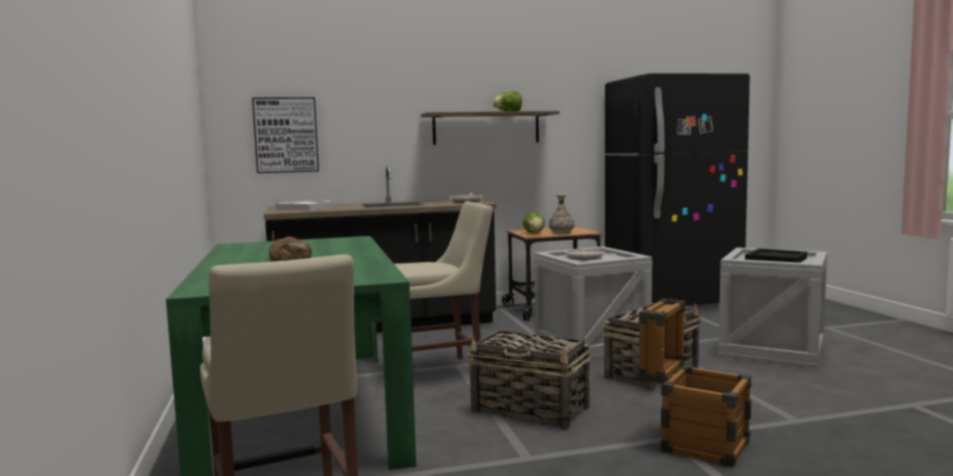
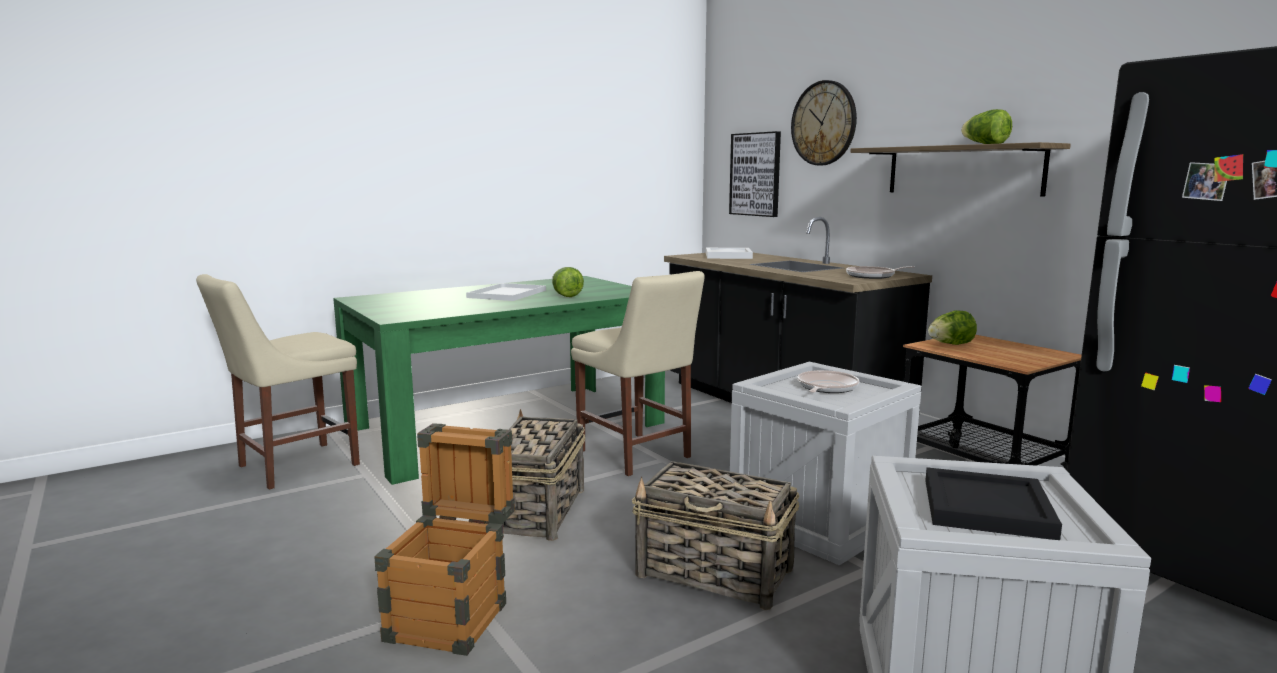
camera: 70 degrees right, 5 degrees up
bread [269,236,312,261] -> white tray [466,283,546,301]
vase [549,194,575,234] -> none
none -> lettuce [552,267,584,297]
none -> wall clock [791,80,857,165]

